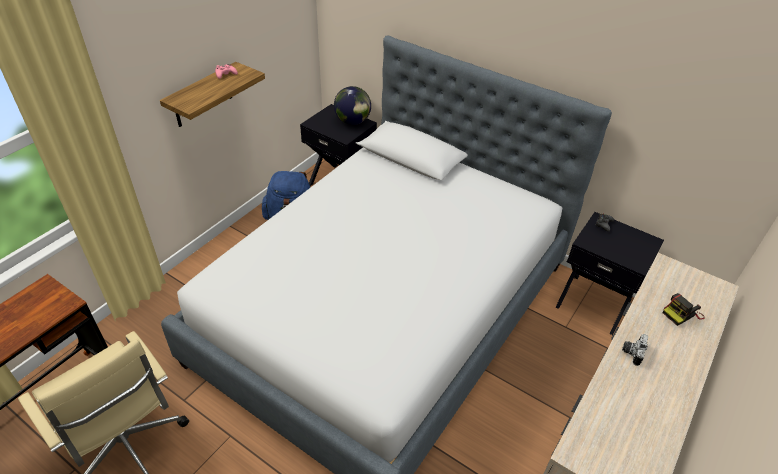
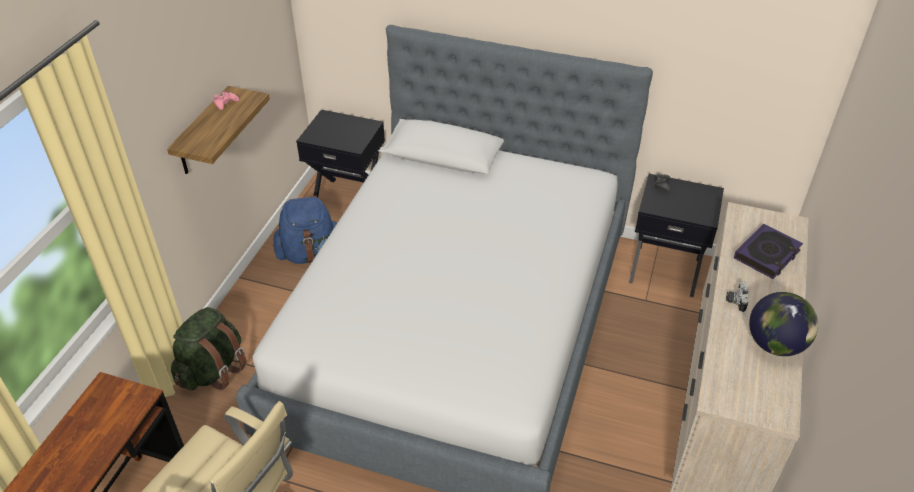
camera: 15 degrees left, 0 degrees up
globe [334,86,371,125] -> globe moved to [749,292,818,356]
camera [663,293,705,326] -> book [734,224,803,279]
none -> green backpack [171,307,247,391]

